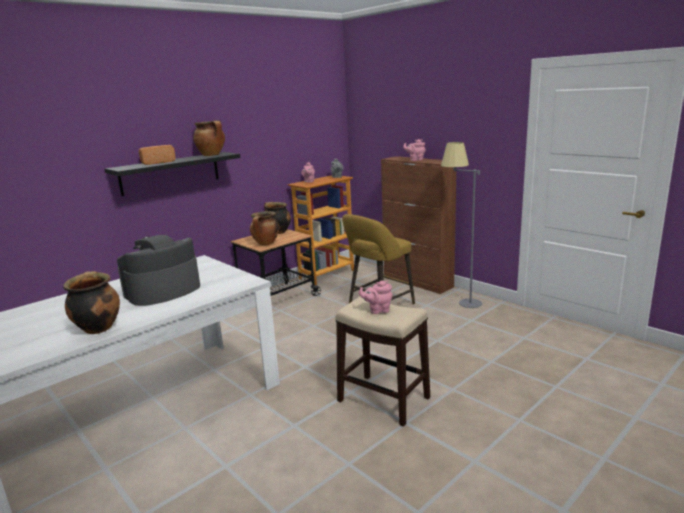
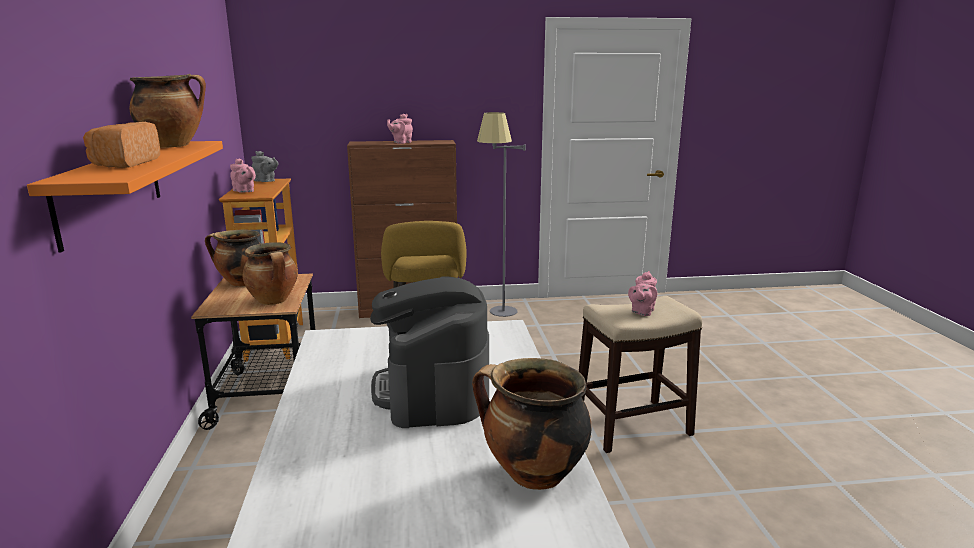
camera: 55 degrees left, 0 degrees up
black shelf [105,152,240,196] -> orange shelf [27,141,223,253]

